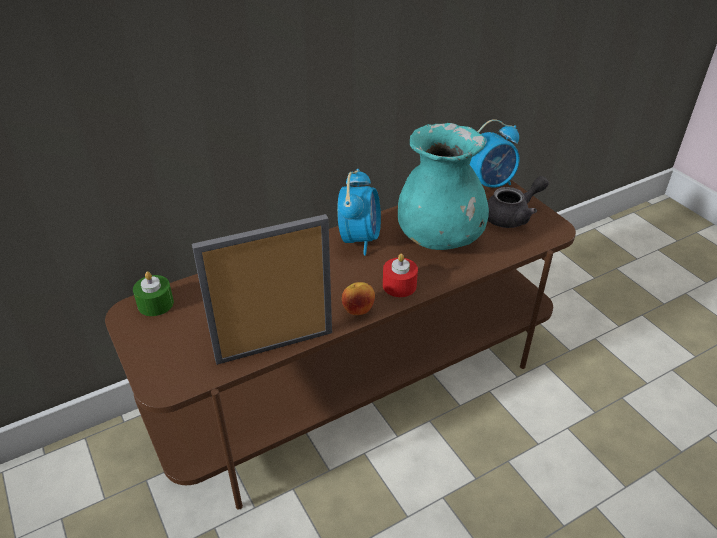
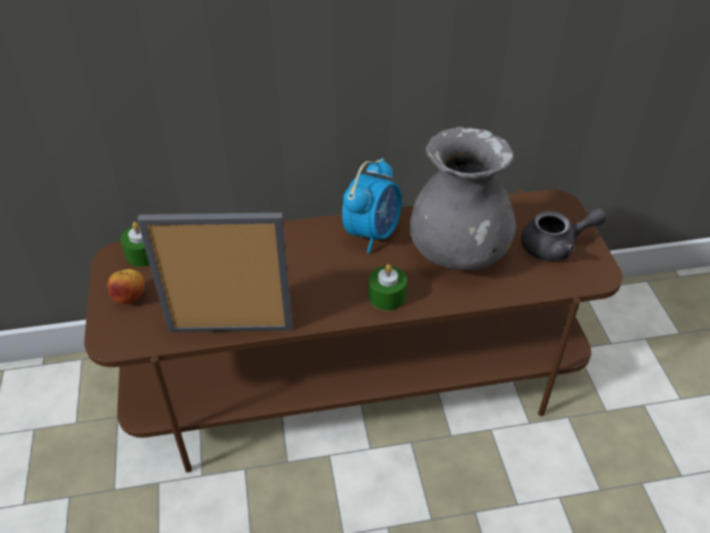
camera: 20 degrees right, 5 degrees up
apple [342,282,375,315] -> apple moved to [107,269,145,304]
red candle [383,254,418,297] -> green candle [368,264,407,310]
turquoise vase [398,123,489,250] -> grey vase [410,127,516,270]
alarm clock [470,119,520,188] -> none

